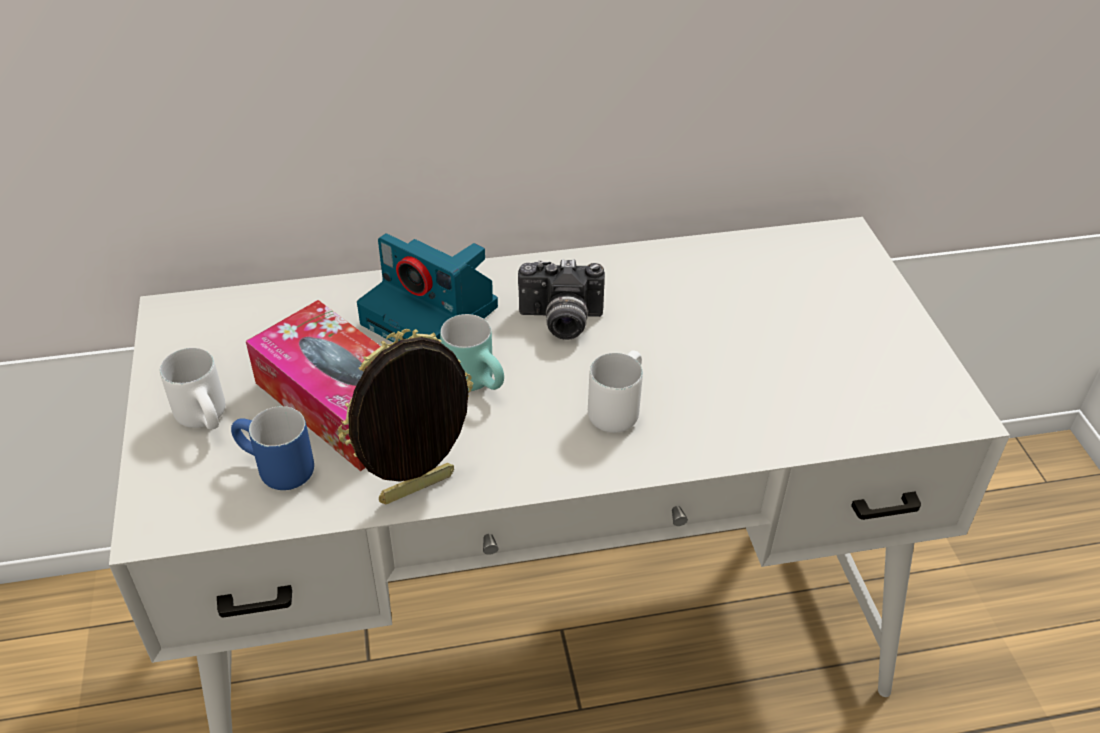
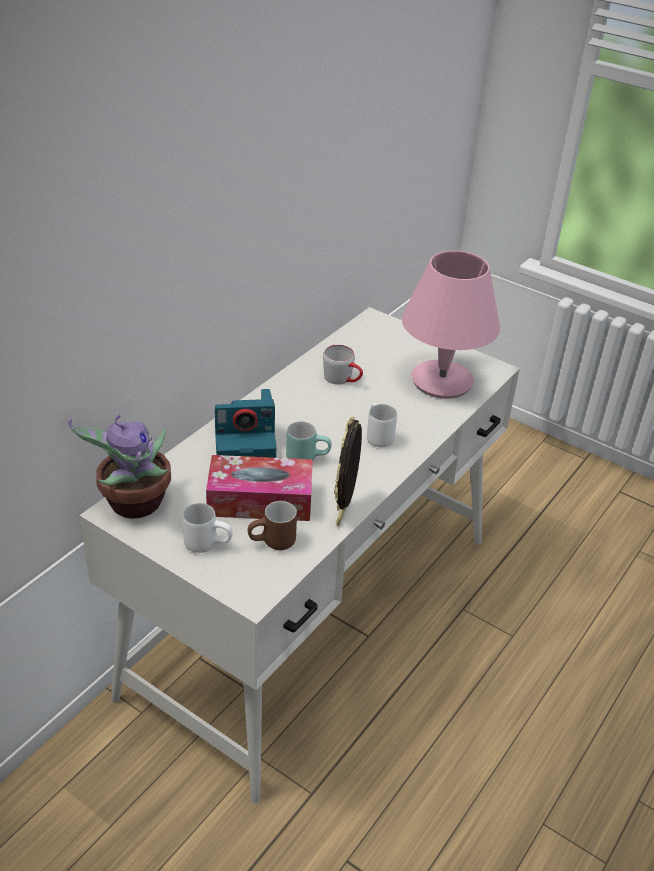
camera: 45 degrees left, 5 degrees down
blue mug [231,406,314,490] -> brown mug [248,501,297,550]
camera [518,259,605,340] -> none
none -> potted plant [68,415,171,519]
none -> grey mug [323,344,363,384]
none -> pink table lamp [402,251,500,399]

